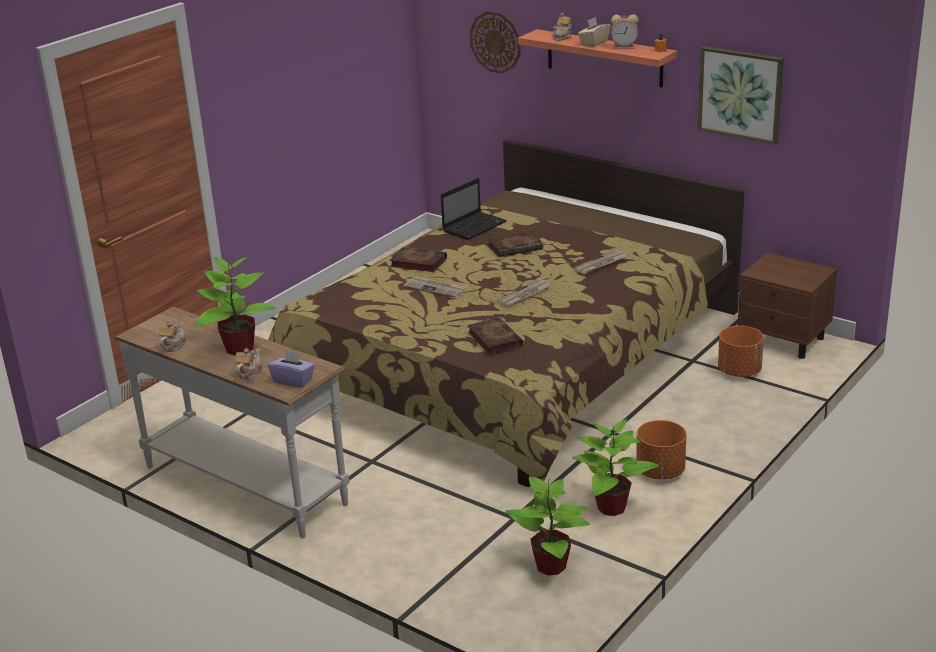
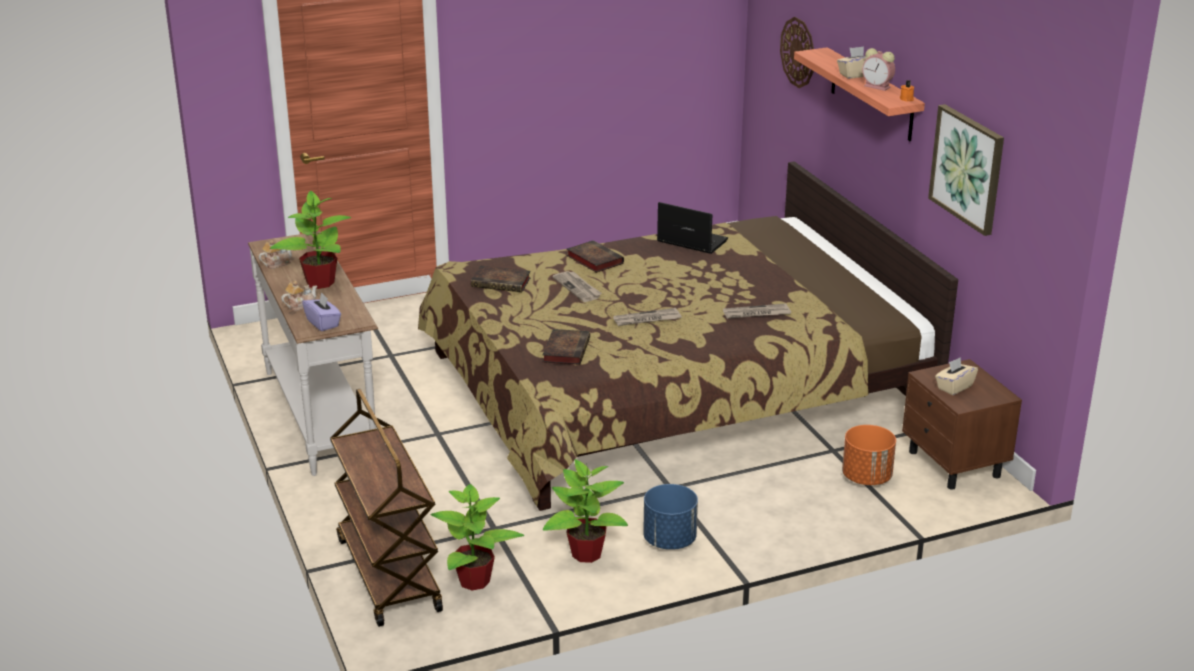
camera: 30 degrees right, 0 degrees up
laptop [441,178,507,240] -> laptop turned 135 degrees counterclockwise [657,202,728,254]
book [488,231,543,257] -> book moved to [471,265,531,292]
teapot [553,13,572,41] -> none
orange planter [636,420,687,480] -> blue planter [643,484,698,550]
none -> brown cart [330,389,443,627]
none -> beige tissue box [935,357,978,395]

